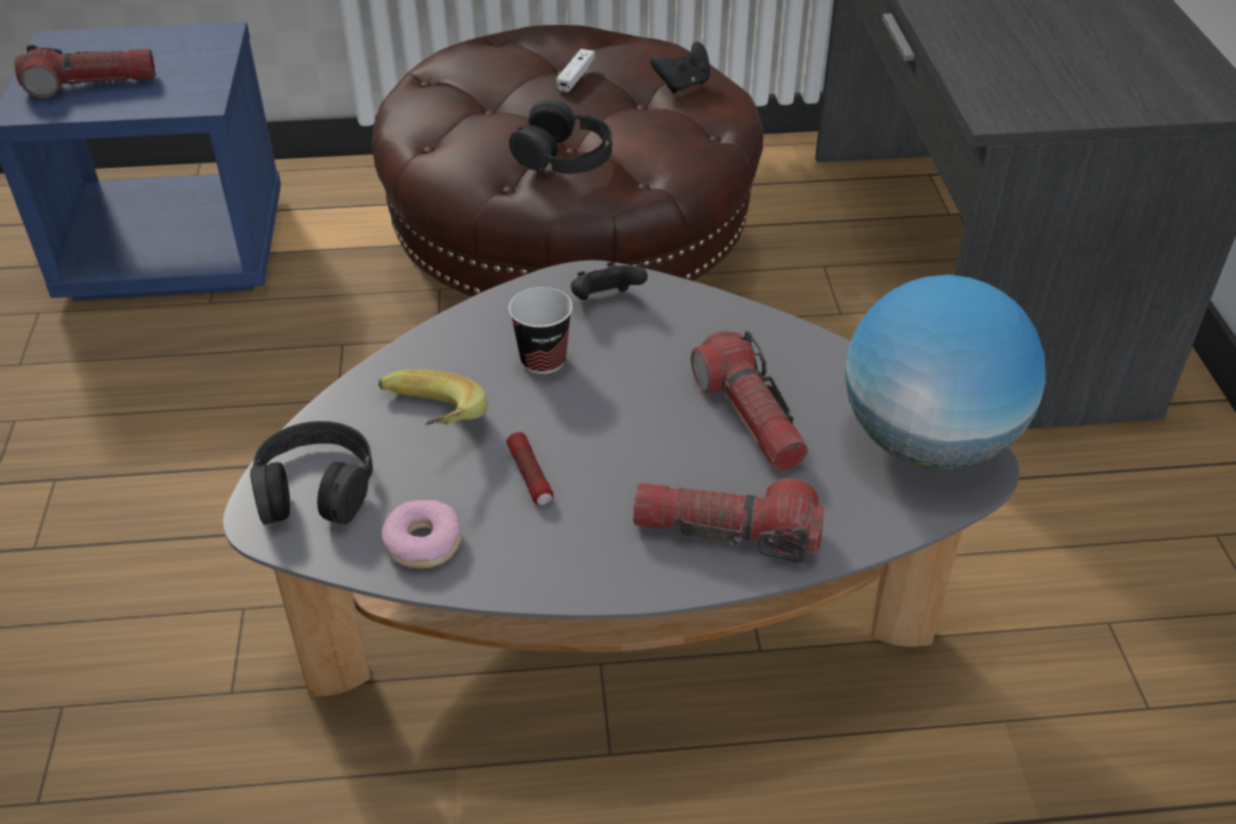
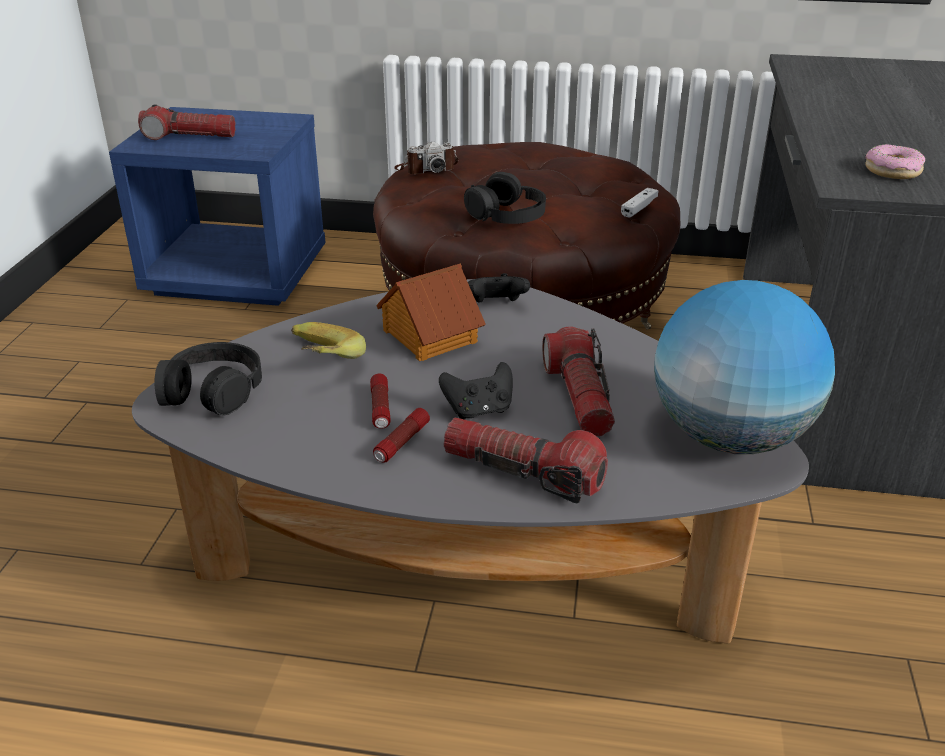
camera: 15 degrees right, 10 degrees down
donut [381,500,461,568] -> donut moved to [865,144,925,179]
cup [509,287,573,374] -> toy house [376,263,486,361]
white game controller [556,49,595,92] -> white game controller moved to [621,188,658,218]
black game controller [650,42,710,93] -> black game controller moved to [439,362,513,420]
none -> flashlight [373,408,430,463]
none -> camera [394,142,458,174]

